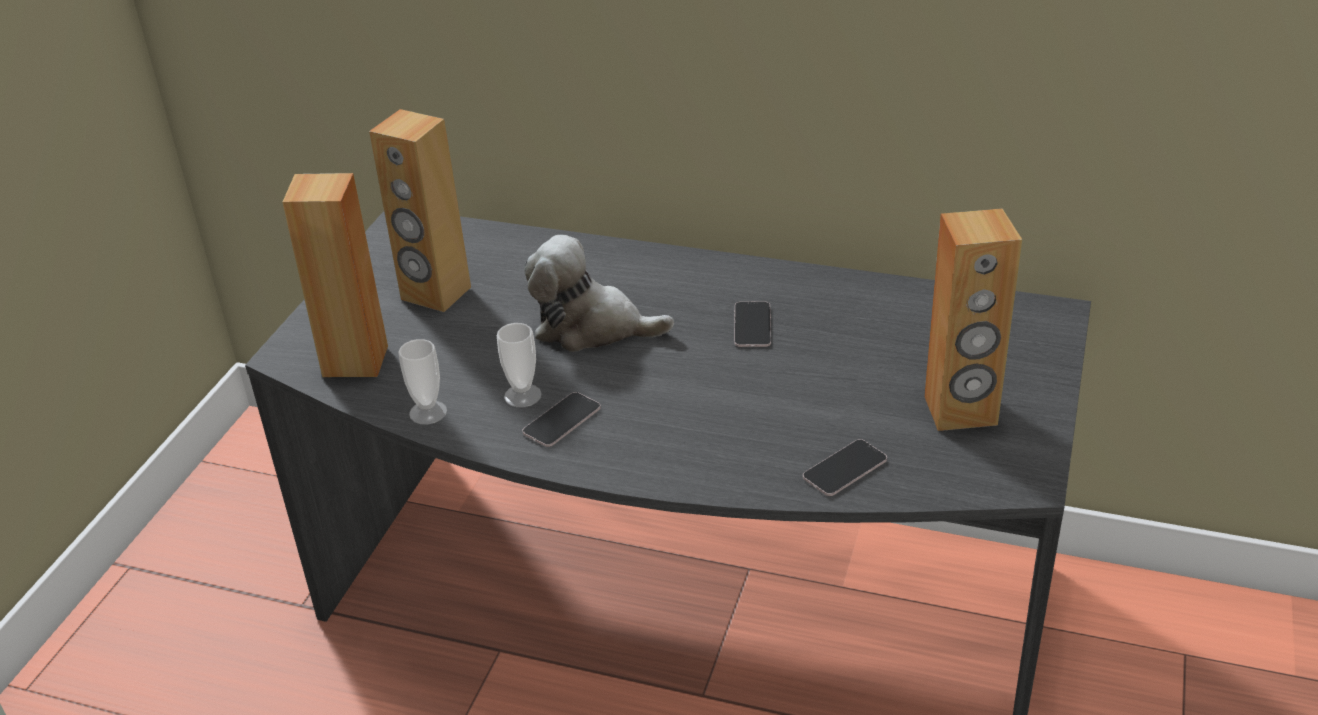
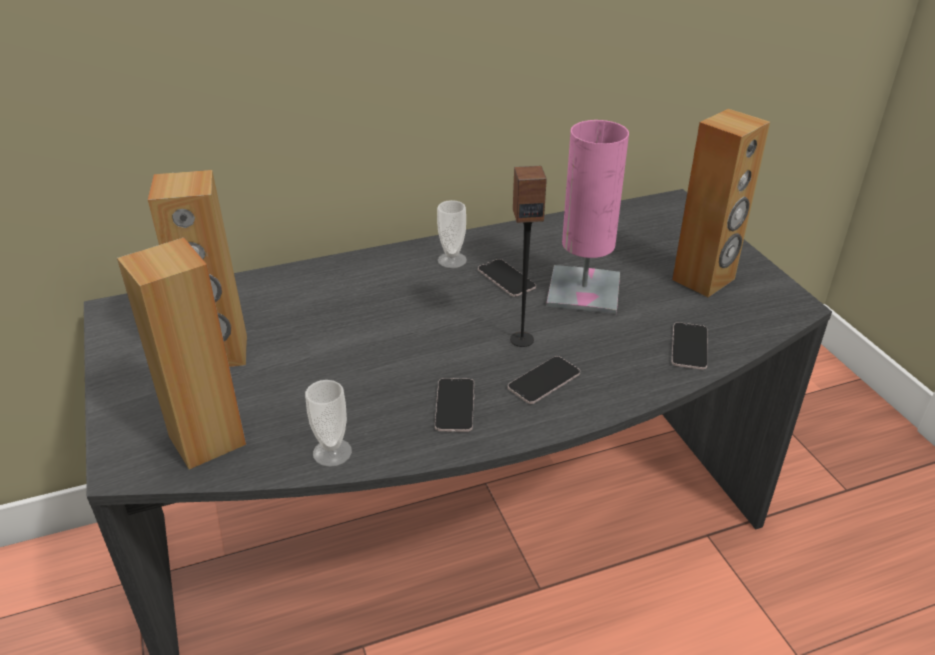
camera: 40 degrees left, 0 degrees up
cup [497,323,542,408] -> cup moved to [437,200,467,268]
plush toy [524,235,674,352] -> none
none -> phone [508,356,580,404]
none -> speaker [510,166,547,347]
none -> pink table lamp [546,120,629,314]

